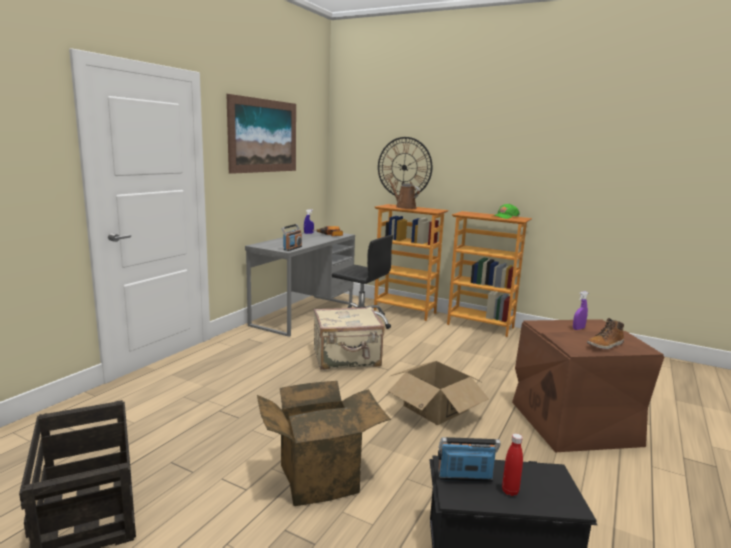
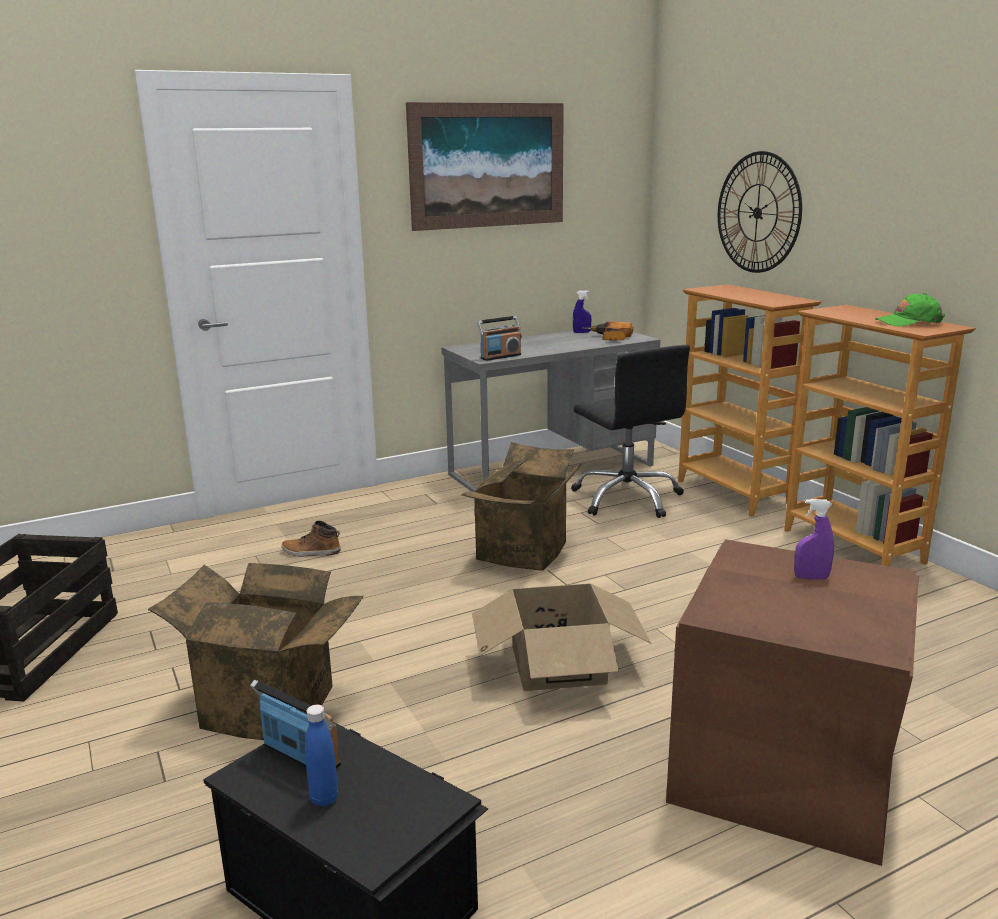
camera: 35 degrees right, 5 degrees up
beige suitcase [313,307,384,370] -> cardboard box [461,442,582,571]
brown watering can [388,178,420,209] -> none
red bottle [502,434,523,496] -> blue bottle [305,705,338,807]
boot [587,318,624,350] -> boot moved to [281,521,341,557]

